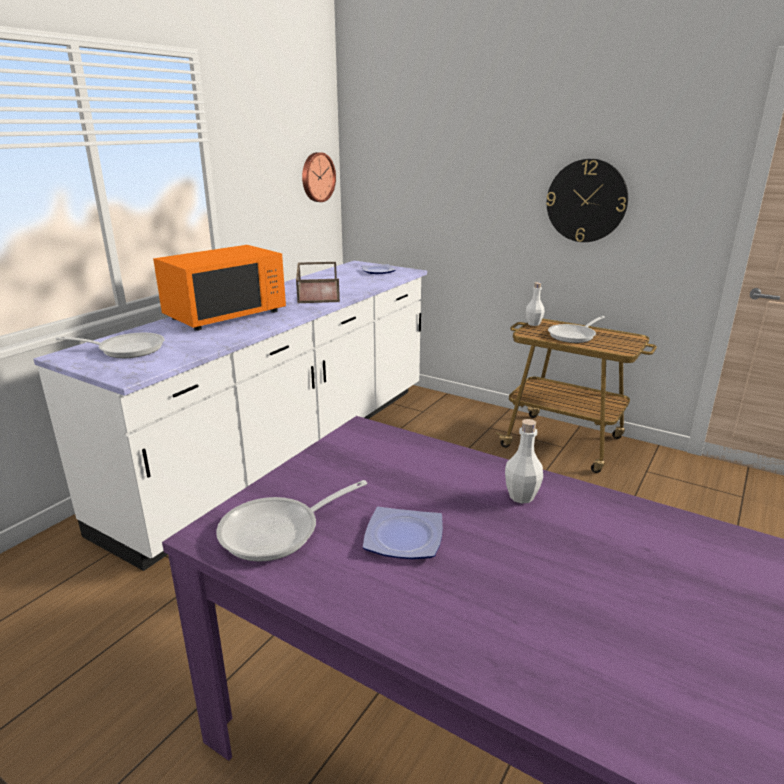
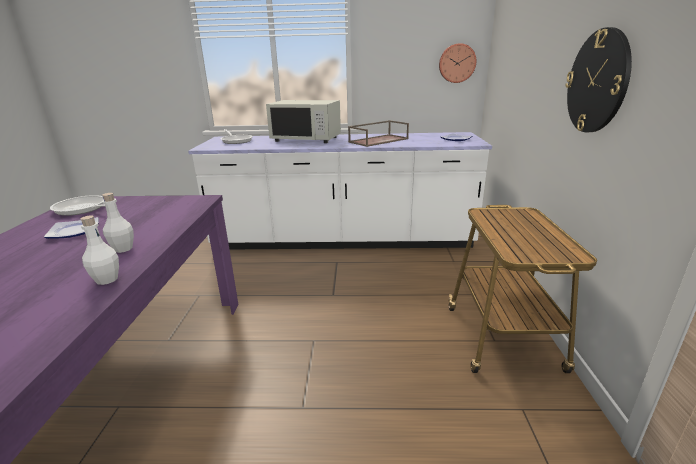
camera: 60 degrees right, 0 degrees up
orange microwave [153,245,286,331] -> white microwave [266,100,341,143]
white bottle [526,282,545,326] -> white bottle moved to [80,215,119,285]
frying pan [548,316,605,343] -> none

